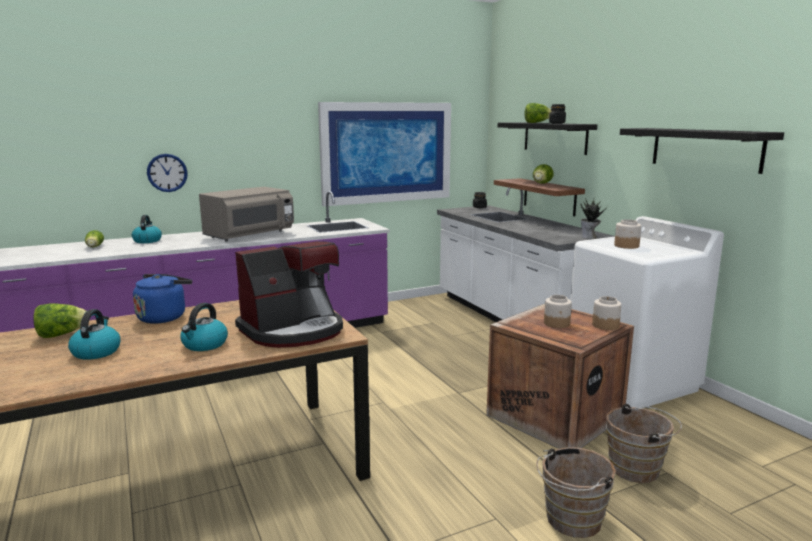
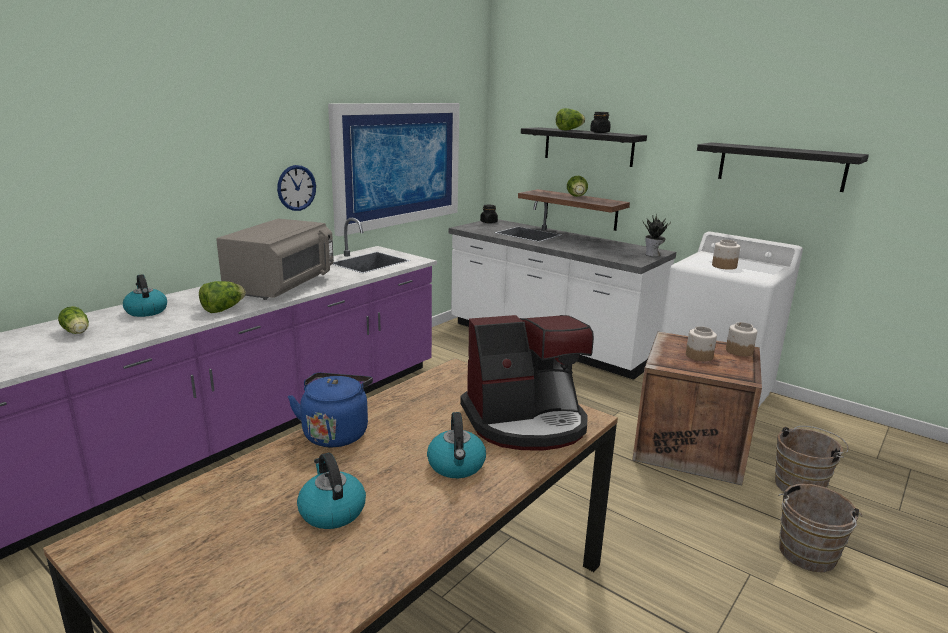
camera: 25 degrees left, 5 degrees up
lettuce [33,303,87,338] -> lettuce moved to [199,281,246,313]
wall clock [147,154,188,192] -> wall clock moved to [277,165,316,211]
coffee machine [235,241,343,348] -> coffee machine turned 45 degrees clockwise [460,315,594,450]

